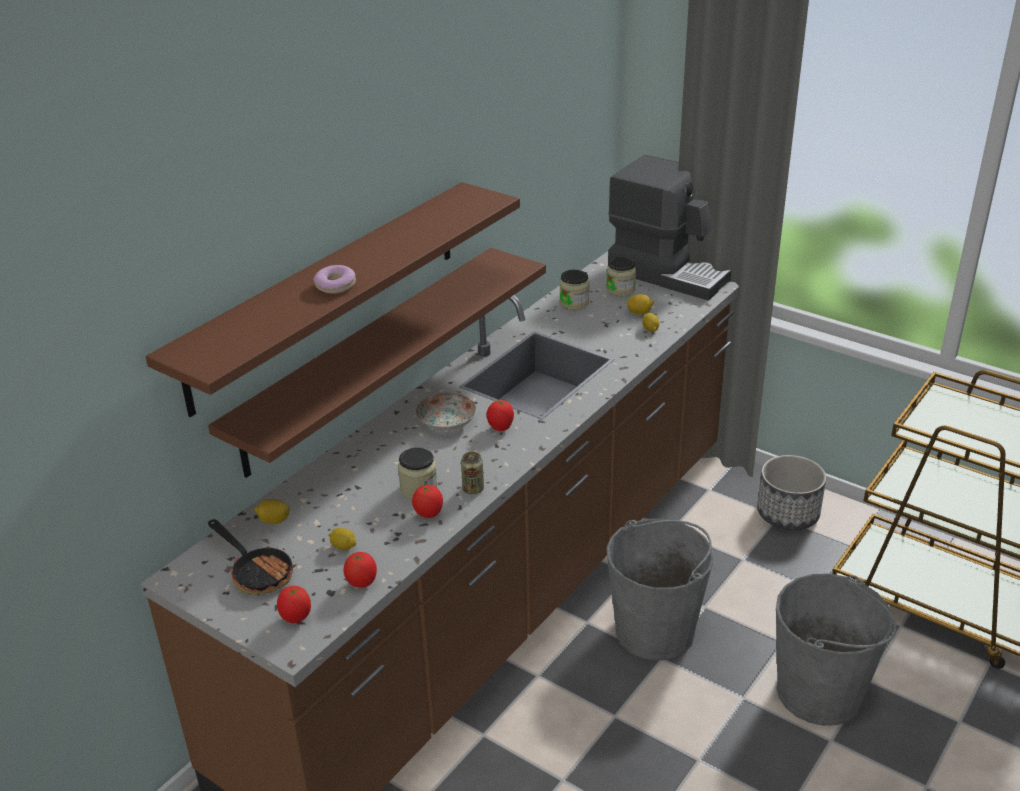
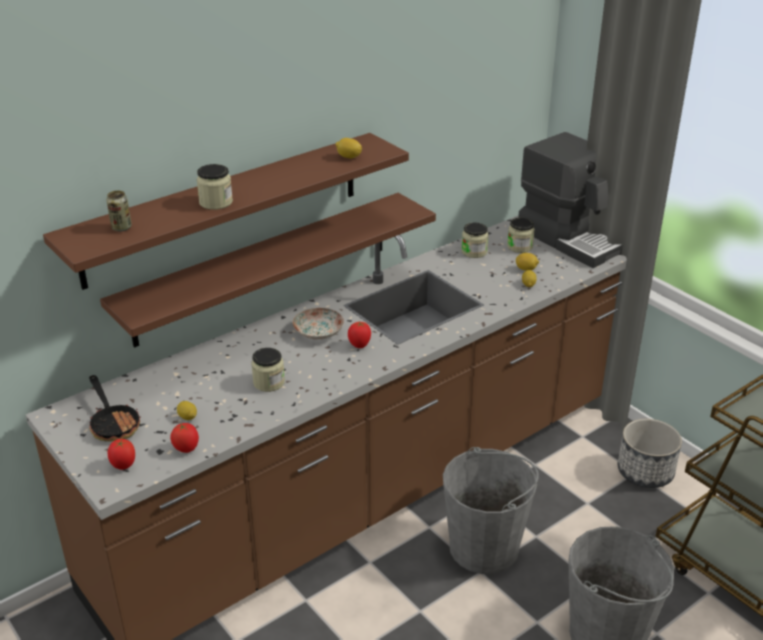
camera: 15 degrees right, 0 degrees up
lemon [254,499,290,524] -> lemon moved to [335,138,362,159]
donut [314,265,356,294] -> jar [196,164,233,210]
tomato [412,485,443,518] -> none
can [461,452,484,495] -> can moved to [106,191,132,232]

